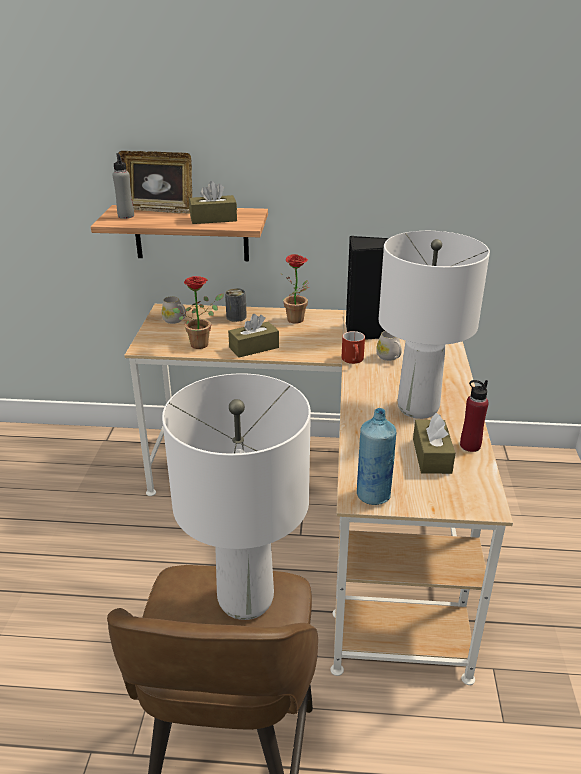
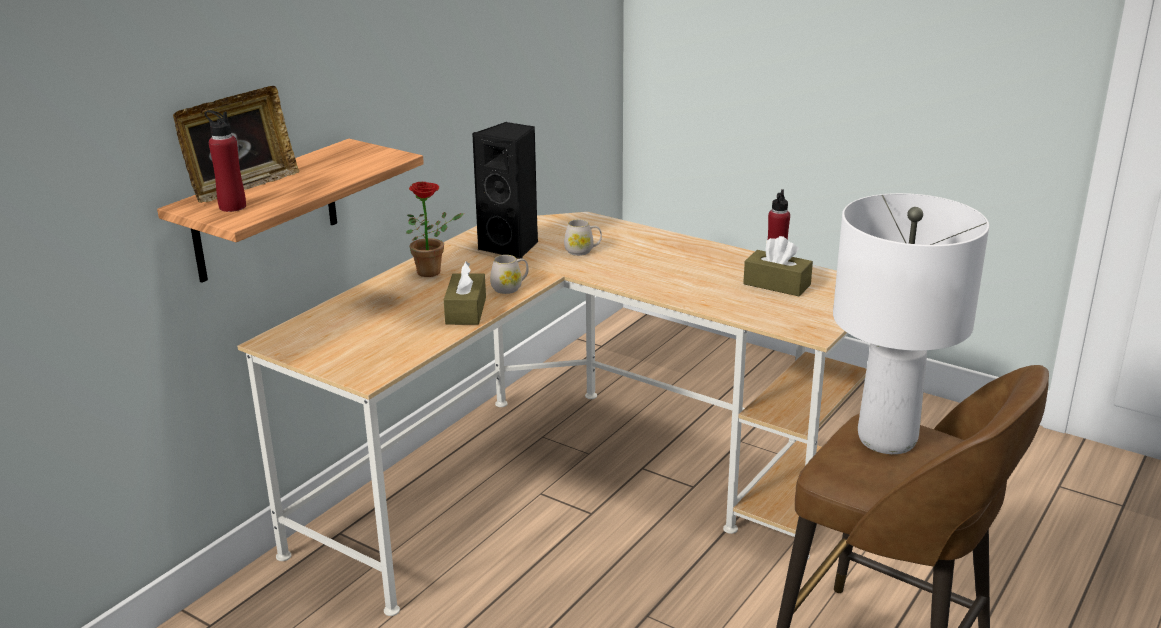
camera: 60 degrees left, 5 degrees down
grey bottle [112,153,134,219] -> red bottle [204,110,246,212]
white mug [162,296,186,324] -> white mug moved to [490,255,529,294]
potted plant [172,276,224,349] -> none
brown tissue box [189,181,237,224] -> none
can [225,288,247,322] -> none
red mug [342,331,365,364] -> none
blue bottle [357,408,396,505] -> none
white table lamp [379,231,490,419] -> none

